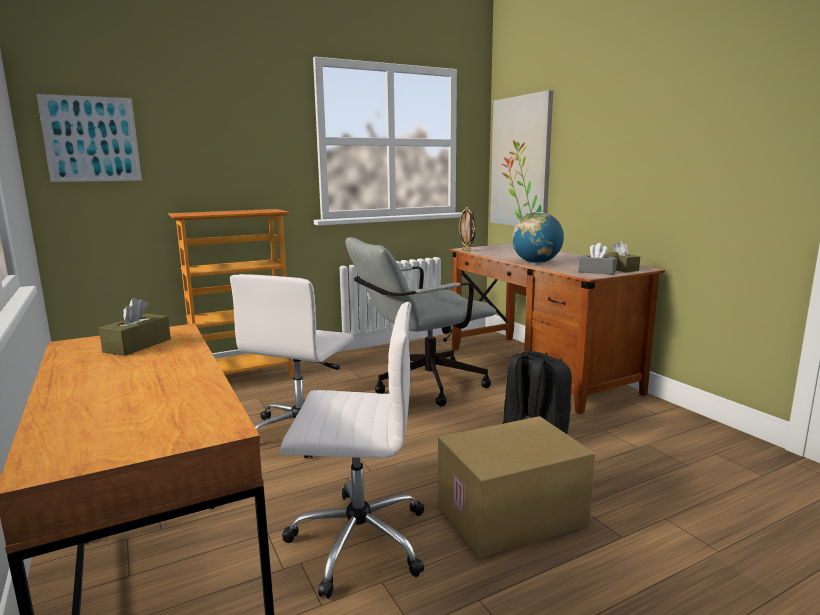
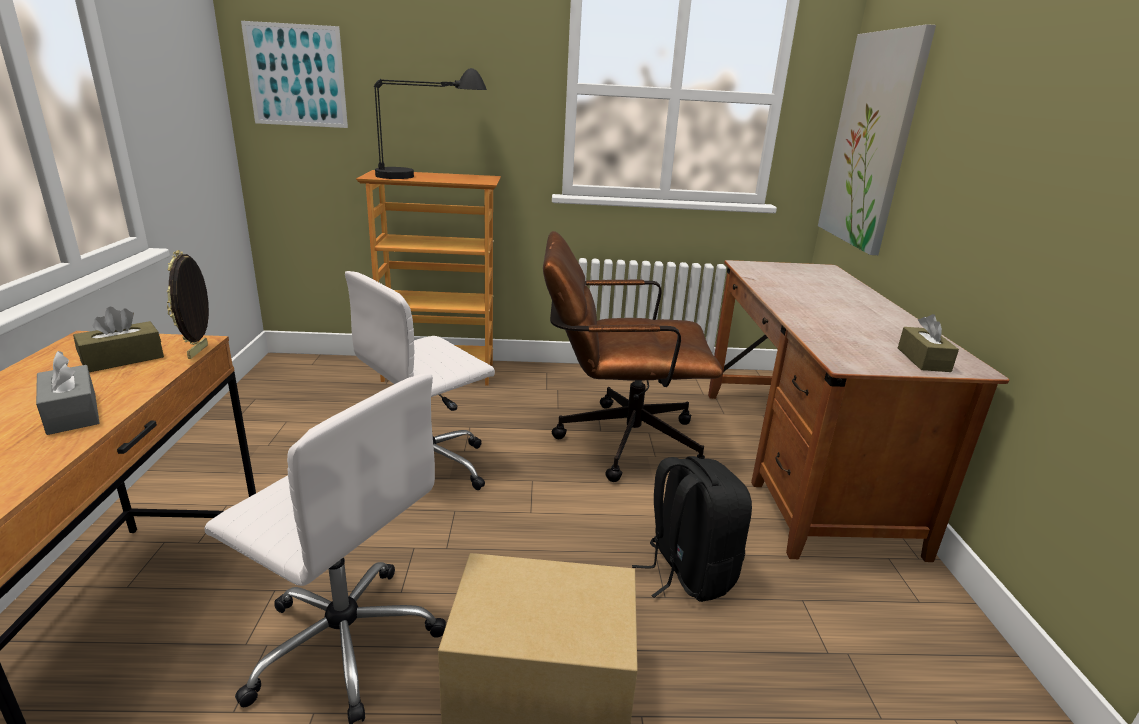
camera: 25 degrees right, 10 degrees up
grey office chair [345,237,496,406] -> brown office chair [543,231,722,482]
picture frame [458,207,476,252] -> picture frame moved to [167,250,209,359]
globe [512,212,564,263] -> none
grey tissue box [578,243,617,274] -> grey tissue box moved to [36,351,99,435]
none -> black table lamp [374,68,487,179]

